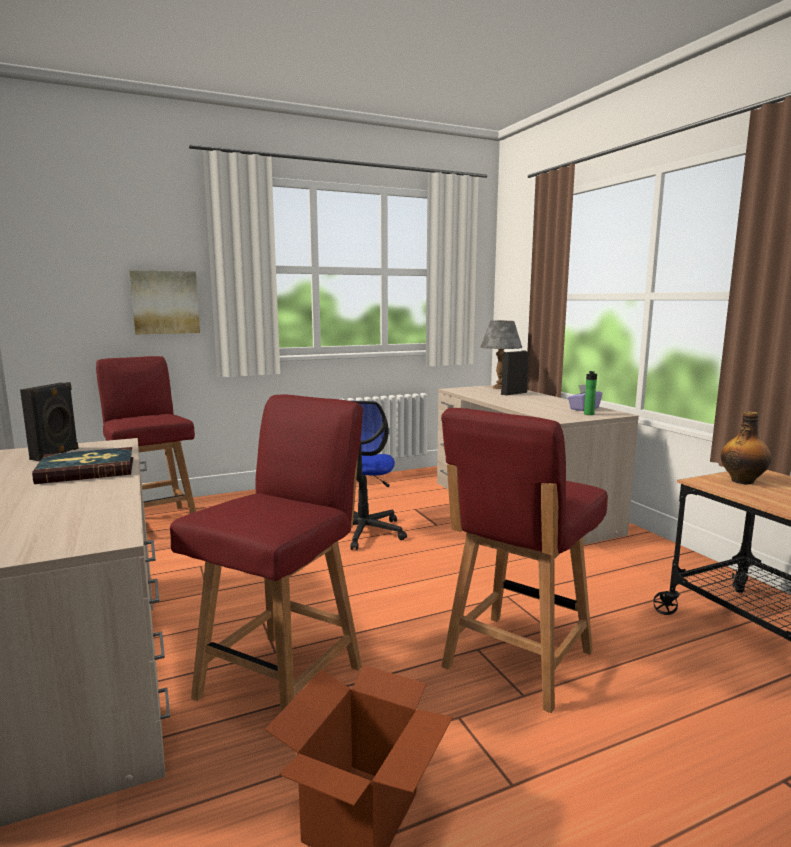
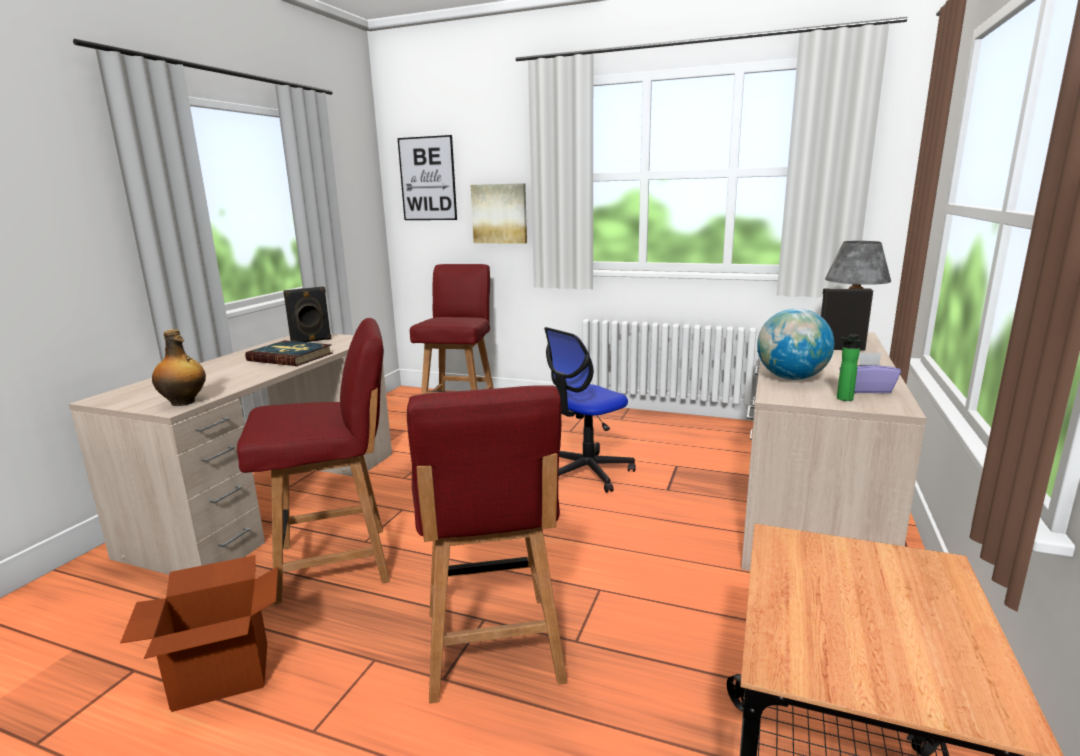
camera: 45 degrees right, 5 degrees up
red chair [441,408,608,713] -> red chair turned 90 degrees counterclockwise [407,385,567,704]
bottle [721,411,772,484] -> bottle moved to [152,329,206,406]
none -> picture [398,135,457,220]
none -> globe [757,308,834,380]

